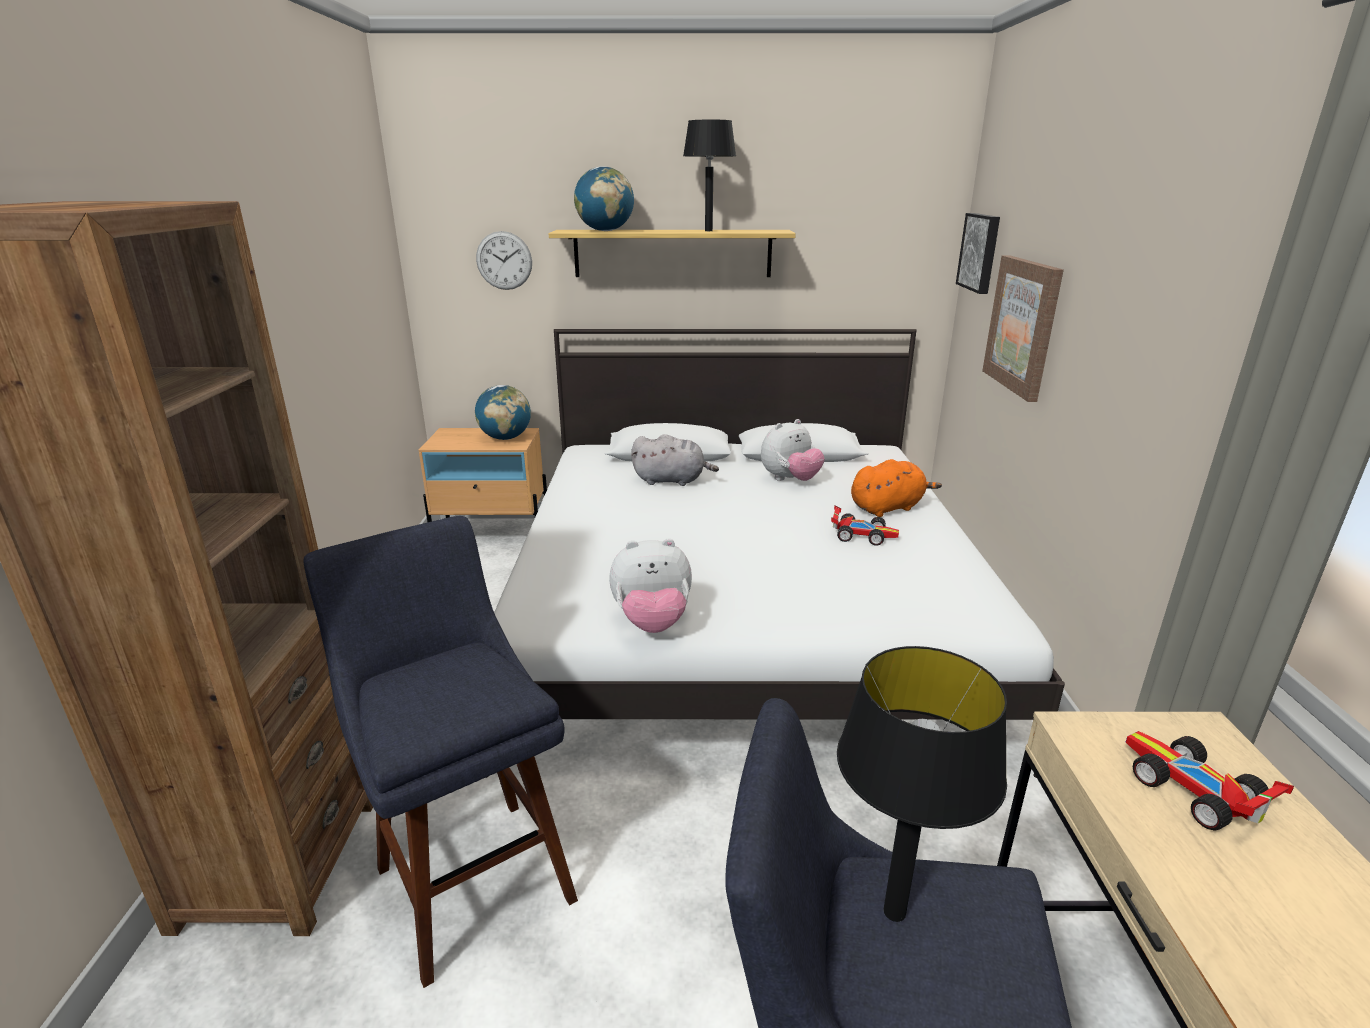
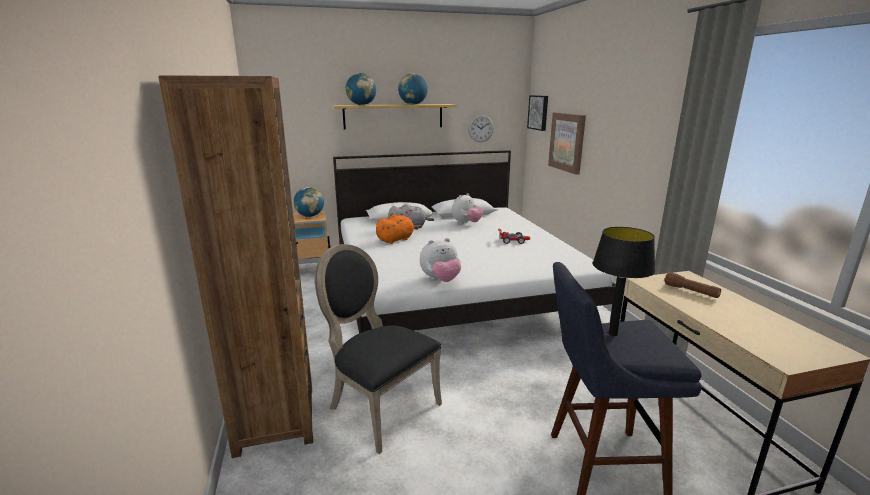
camera: 15 degrees left, 5 degrees down
blue stool [303,516,578,988] -> black chair [315,244,442,454]
wall clock [476,231,532,290] -> wall clock moved to [468,115,494,142]
black table lamp [683,120,736,231] -> globe [398,73,428,105]
orange plush toy [851,459,942,517] -> orange plush toy moved to [376,214,422,244]
toy car [1125,731,1294,830] -> brown flashlight [664,272,721,298]

